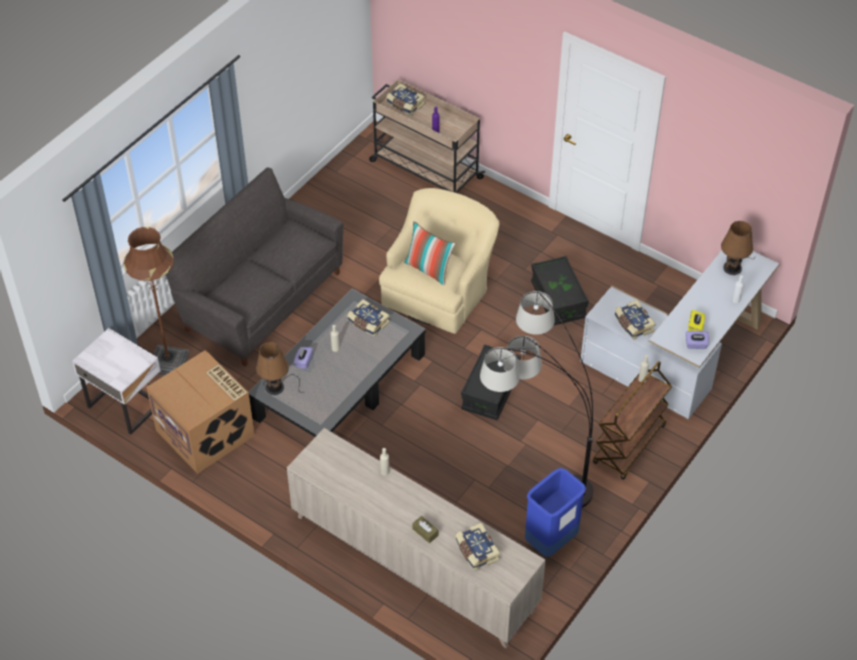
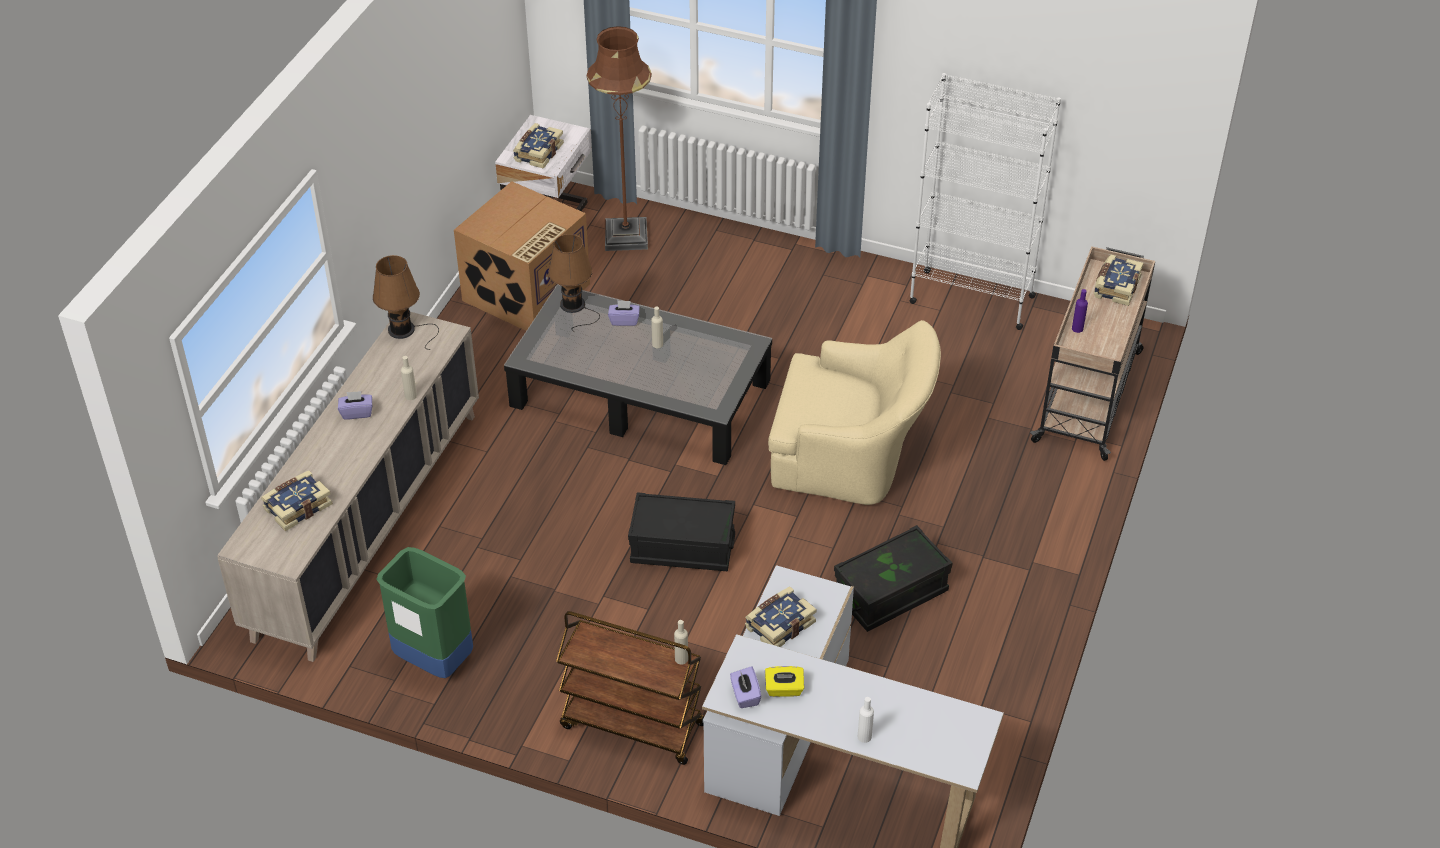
camera: 75 degrees right, 5 degrees down
grey sofa [166,167,344,366] -> none
book [347,299,390,337] -> book moved to [513,123,564,169]
pillow [404,221,455,286] -> none
brown tissue box [412,516,438,543] -> none
floor lamp [480,291,593,508] -> none
blue trash can [525,468,586,557] -> green trash can [376,547,473,678]
brown table lamp [721,221,755,275] -> brown table lamp moved to [373,255,439,350]
none -> purple tissue box [338,391,372,420]
none -> white bookcase [909,73,1061,330]

